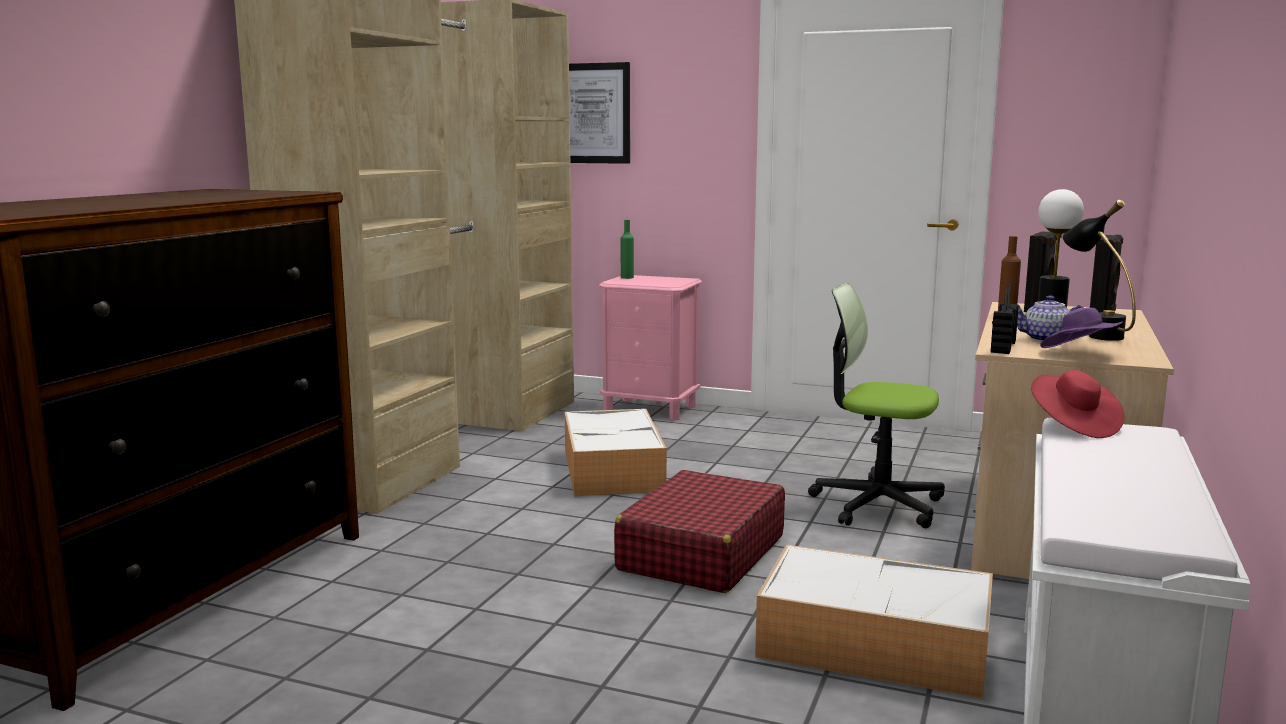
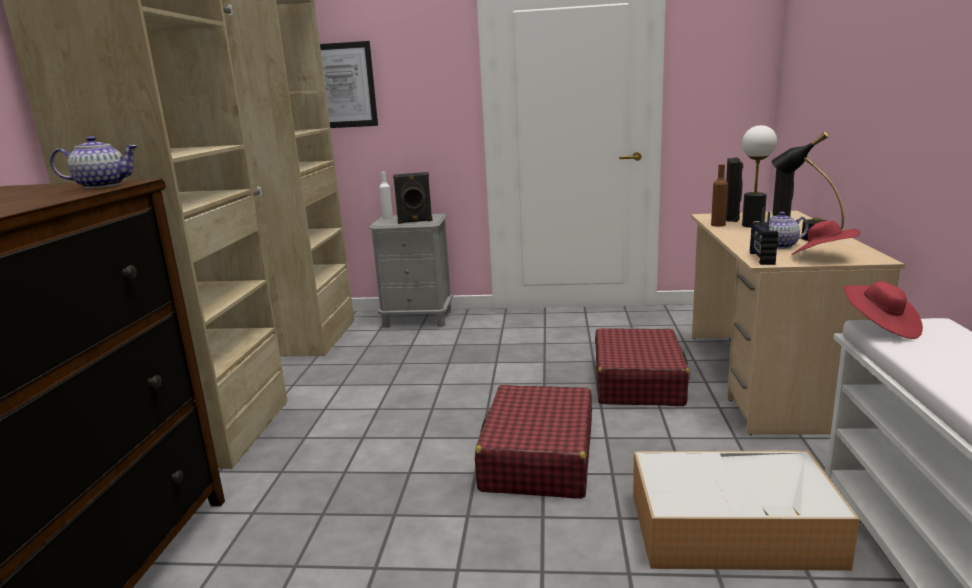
camera: 15 degrees left, 5 degrees up
storage box [564,409,667,496] -> none
pink nightstand [599,275,702,420] -> grey nightstand [369,214,453,328]
green bottle [621,220,634,279] -> white bottle [379,172,393,220]
office chair [808,283,945,528] -> red suitcase [595,328,690,406]
purple hat [1040,308,1123,348] -> red hat [791,220,861,255]
none -> teapot [50,136,138,188]
none -> black speaker [393,172,433,224]

